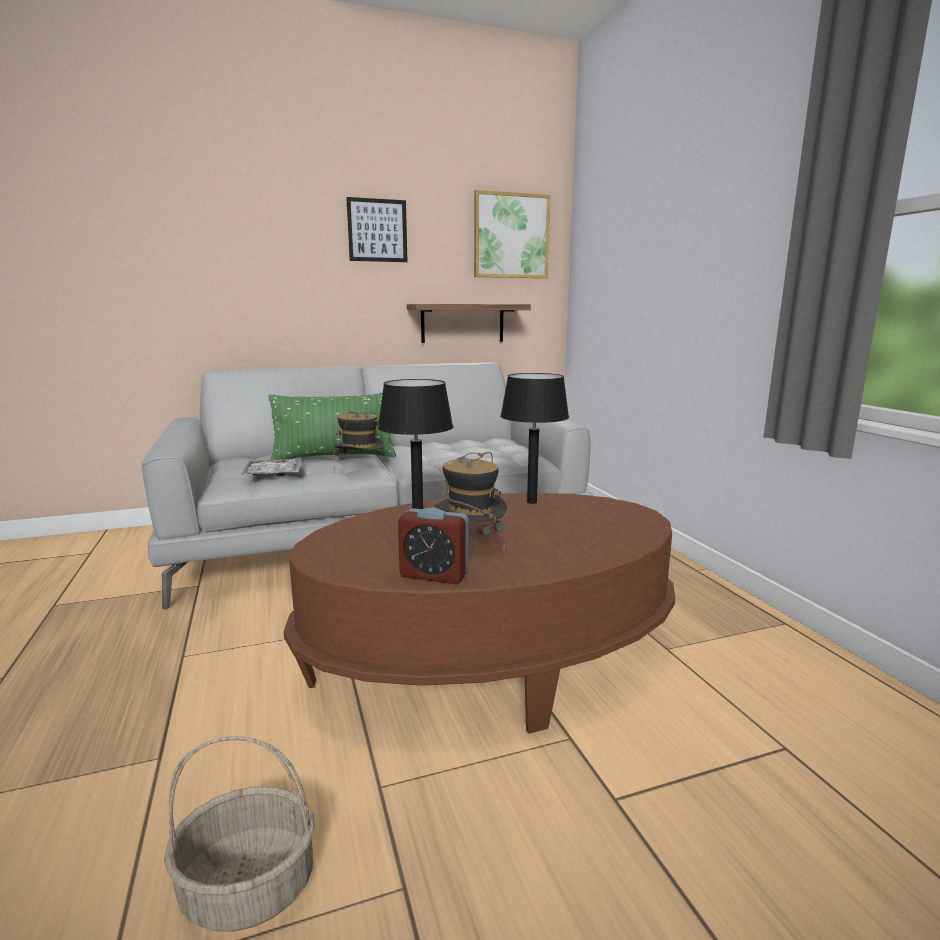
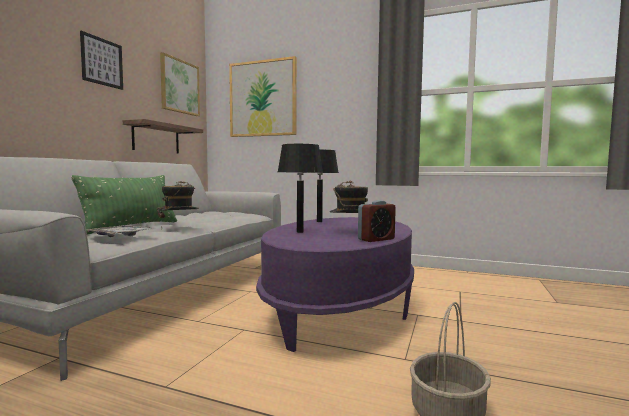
camera: 50 degrees left, 10 degrees down
brown coffee table [284,493,675,733] -> purple coffee table [256,217,414,352]
none -> picture [229,56,297,137]

